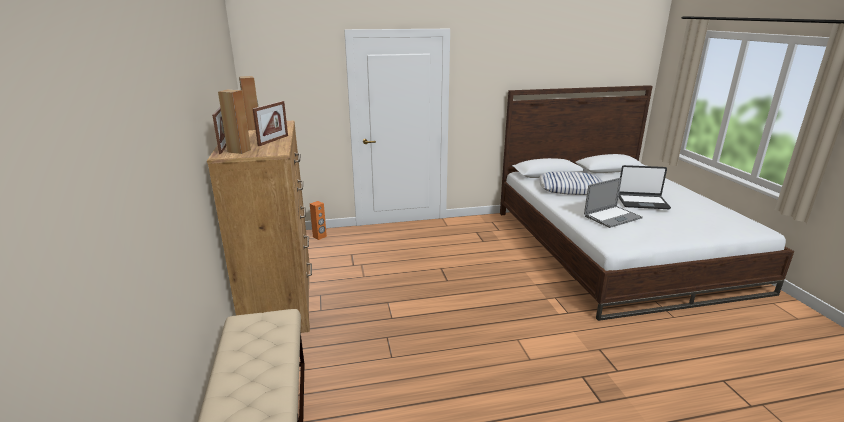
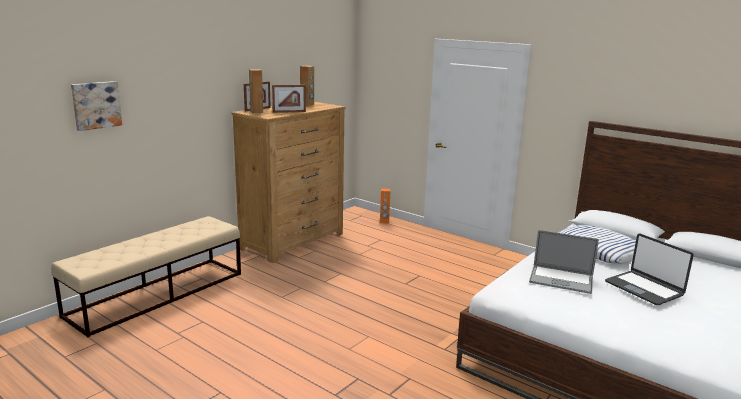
camera: 50 degrees right, 5 degrees down
none -> picture [71,81,122,131]

